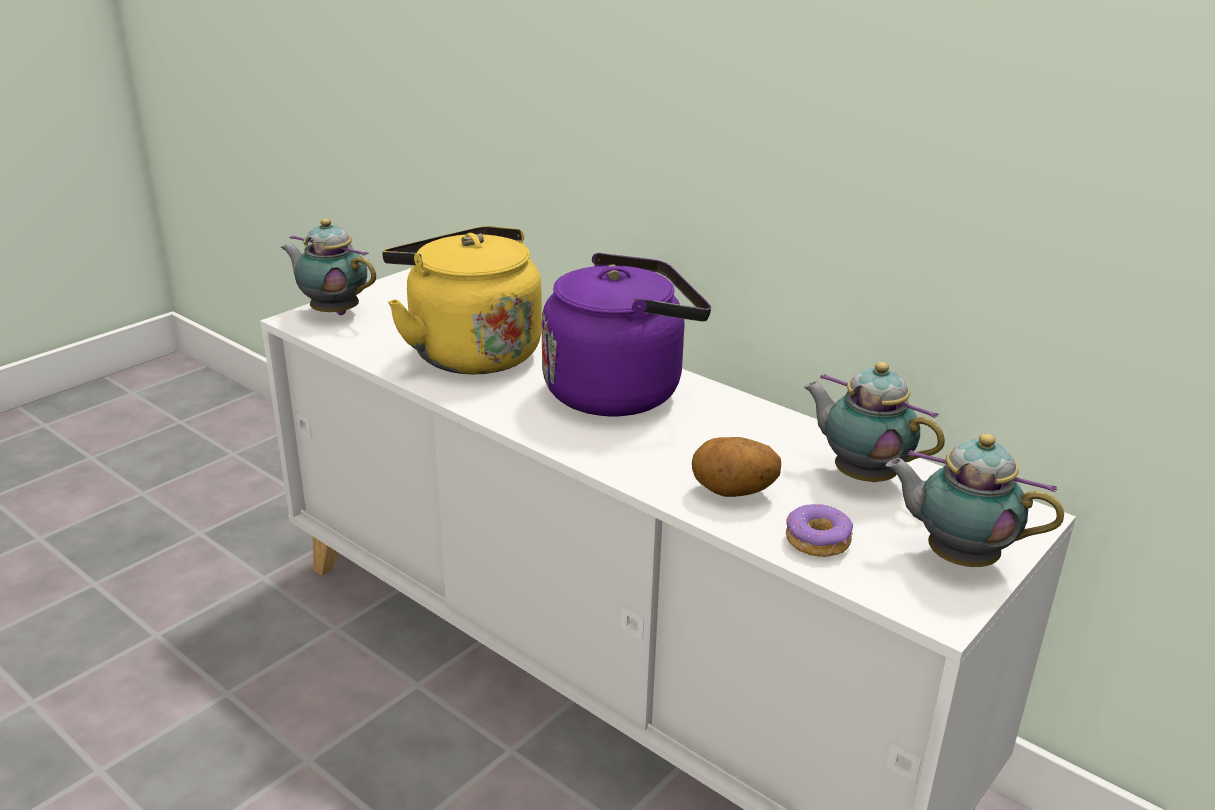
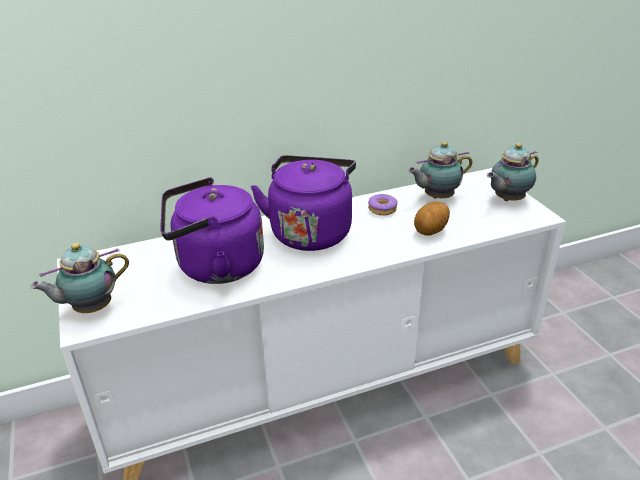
camera: 60 degrees left, 5 degrees up
yellow kettle [382,226,542,374] -> purple kettle [160,177,264,284]
donut [786,504,853,557] -> donut moved to [368,194,398,215]

